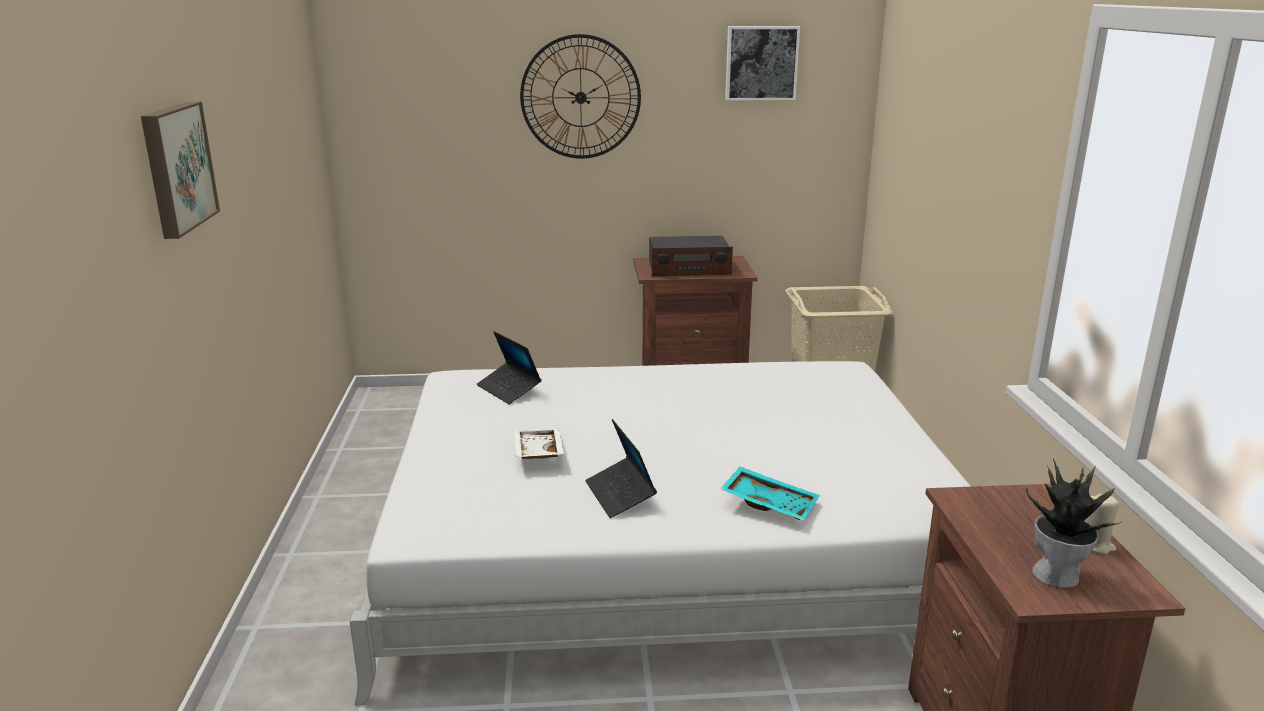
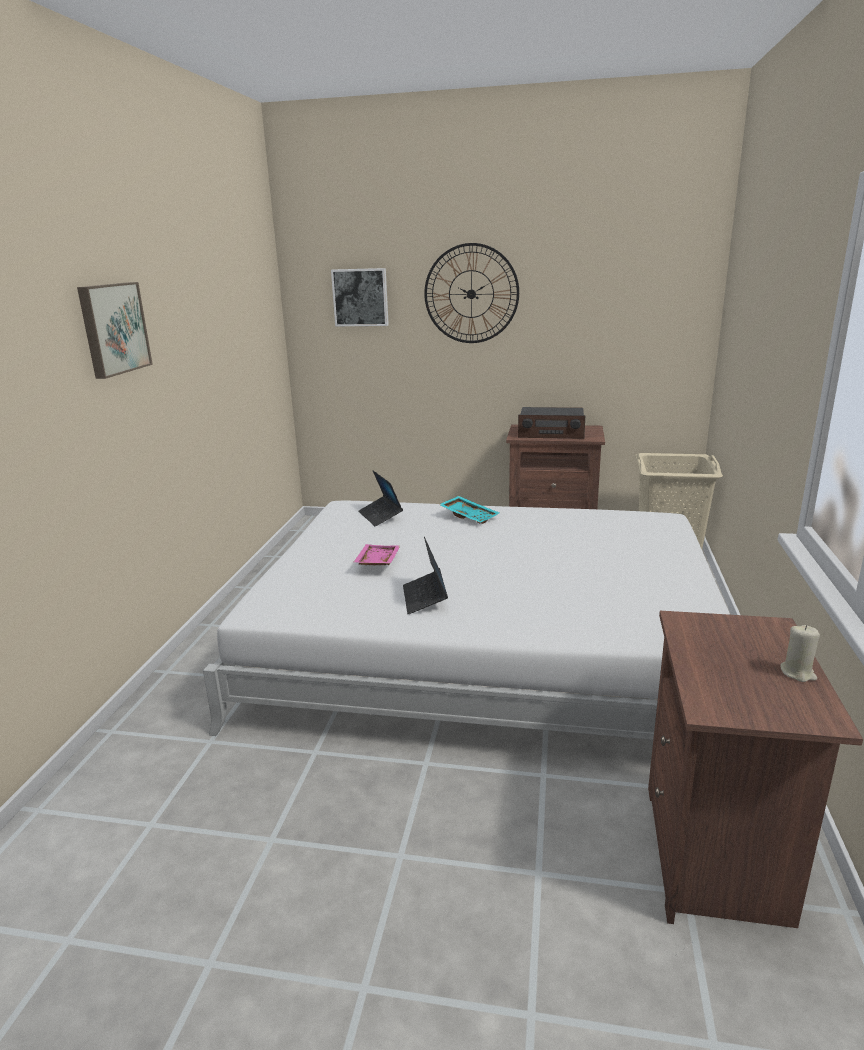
camera: 15 degrees right, 0 degrees up
white tray [514,429,564,459] -> pink tray [354,544,400,565]
turquoise tray [721,467,820,521] -> turquoise tray moved to [439,496,499,524]
picture [725,26,800,101] -> picture moved to [331,268,389,326]
potted plant [1026,458,1123,588] -> none

